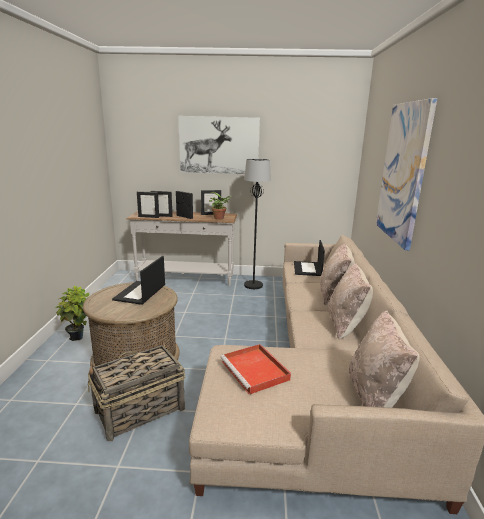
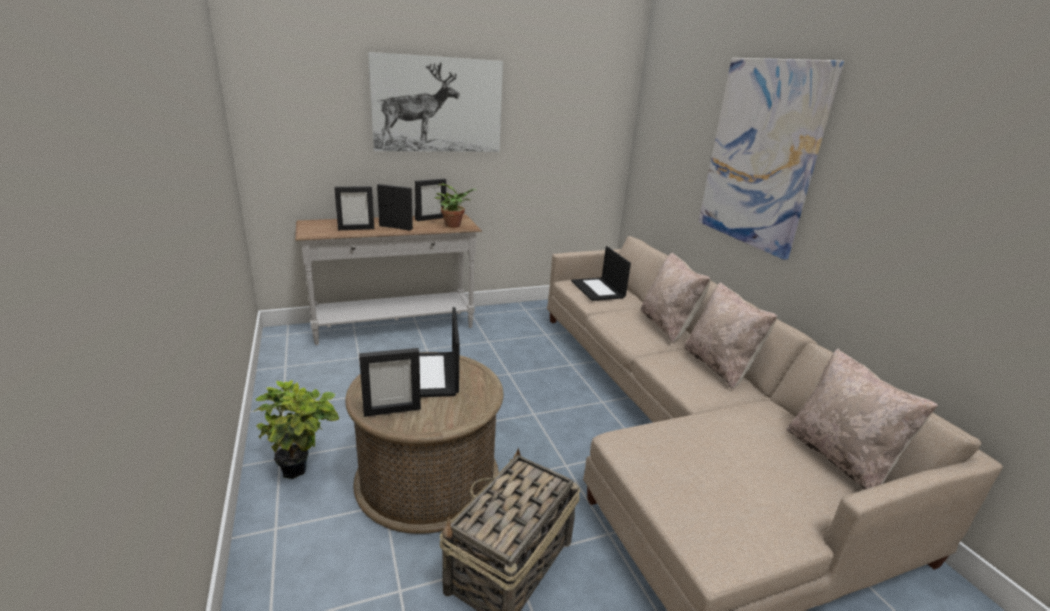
camera: 25 degrees left, 5 degrees up
picture frame [137,191,159,218] -> picture frame moved to [359,348,421,417]
red tray [220,344,291,395] -> none
black floor lamp [244,159,271,289] -> none

